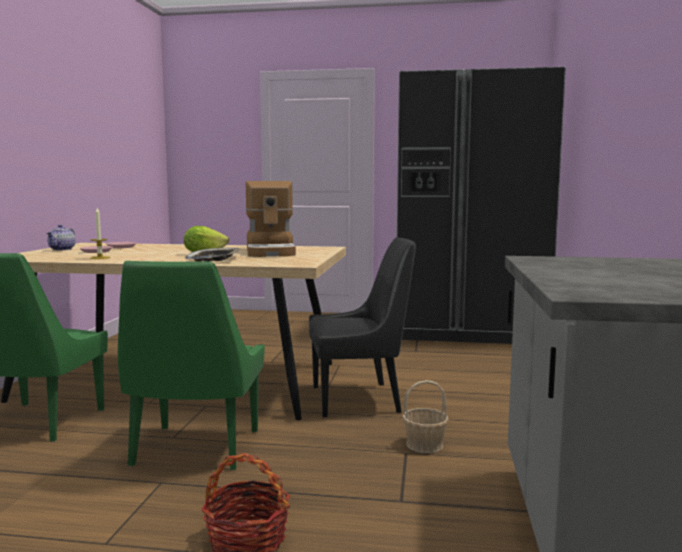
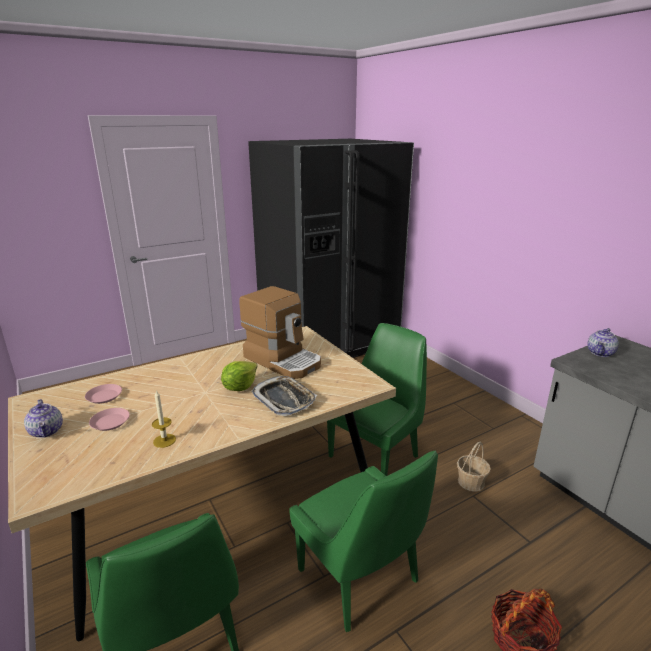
camera: 40 degrees left, 15 degrees up
black chair [309,237,416,417] -> green chair [327,323,427,476]
none -> teapot [587,328,619,357]

